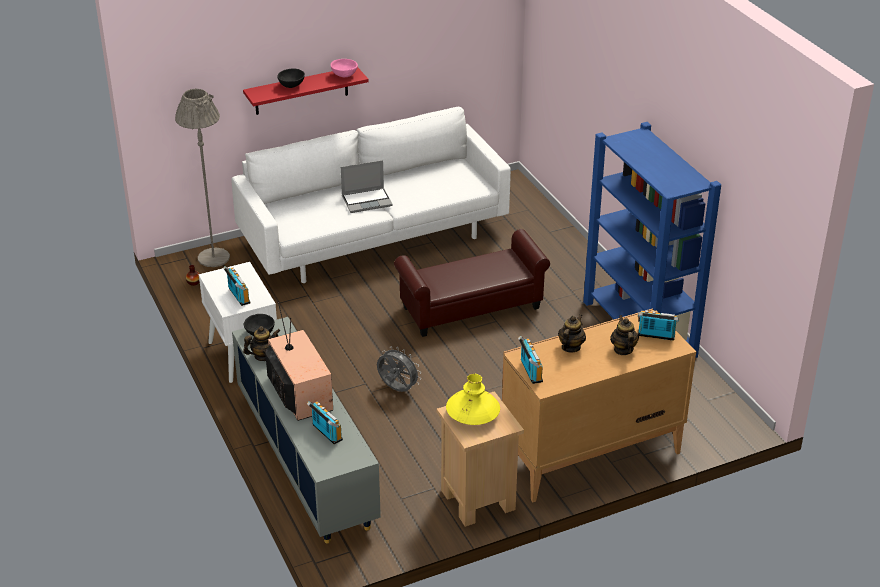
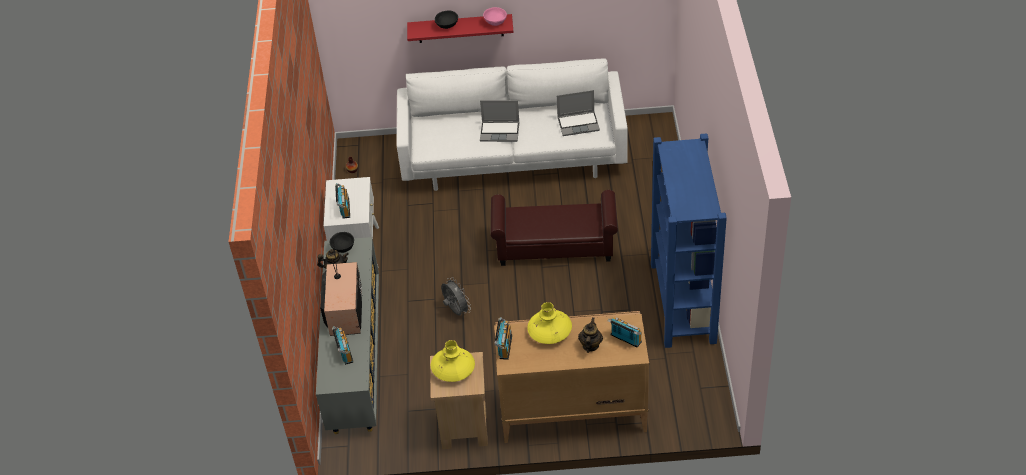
camera: 25 degrees right, 10 degrees up
grey floor lamp [175,89,230,267] -> none
teapot [558,314,586,352] -> yellow vase [527,302,572,344]
none -> laptop [557,90,600,136]

